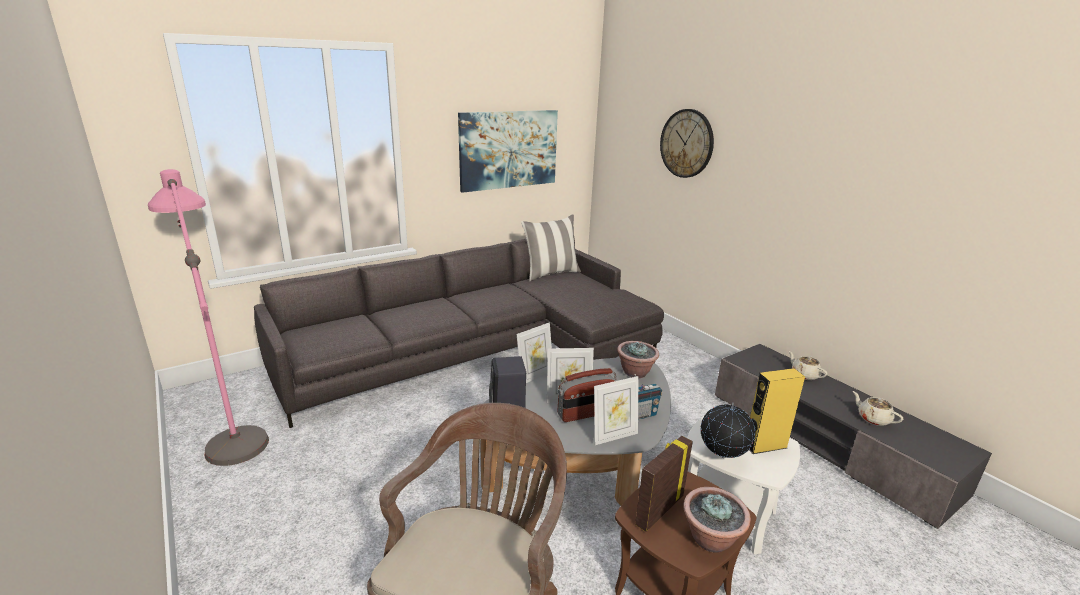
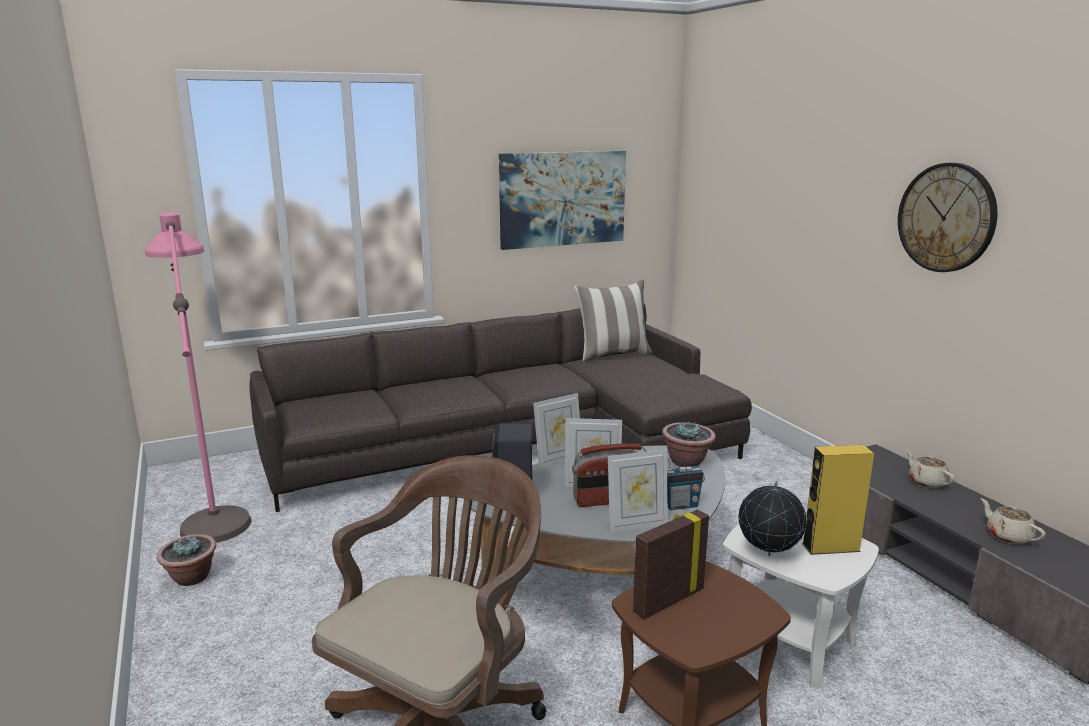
camera: 10 degrees right, 5 degrees down
wall clock [660,109,714,178] -> wall clock moved to [898,163,998,272]
potted plant [683,487,751,553] -> potted plant moved to [157,534,216,586]

